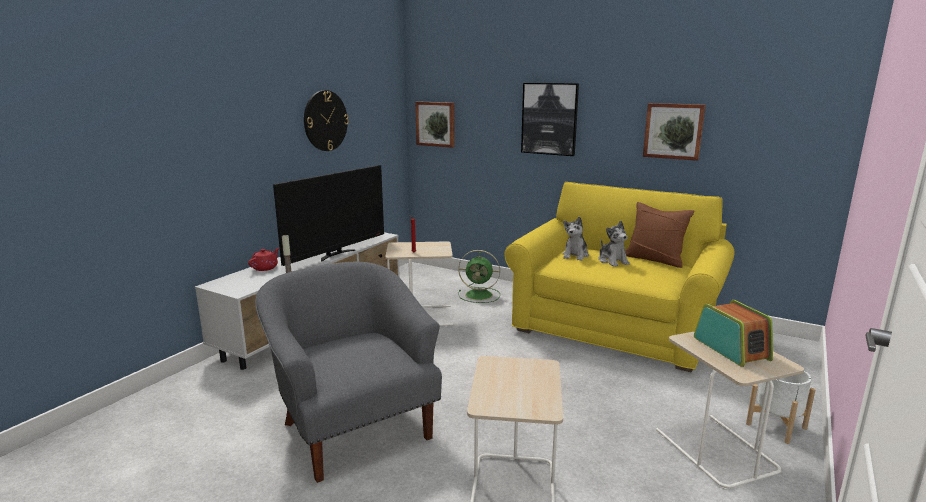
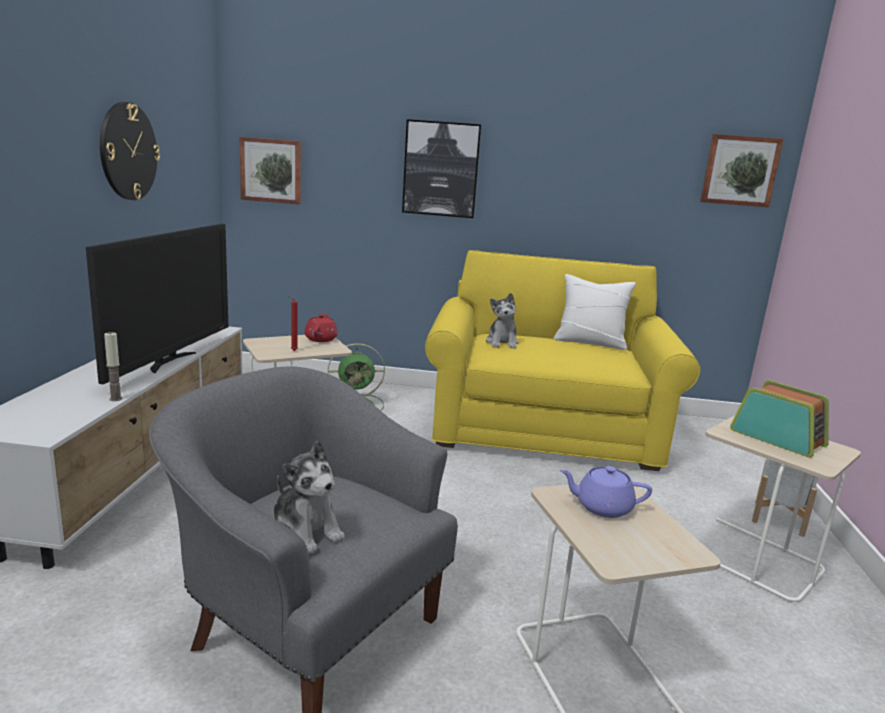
camera: 25 degrees left, 0 degrees up
red teapot [248,248,279,271] -> red teapot moved to [304,313,338,342]
plush toy [599,221,630,267] -> plush toy moved to [273,441,345,553]
brown pillow [625,202,695,268] -> white pillow [553,274,636,350]
picture [643,103,706,161] -> picture moved to [700,134,784,207]
none -> purple teapot [560,466,652,518]

